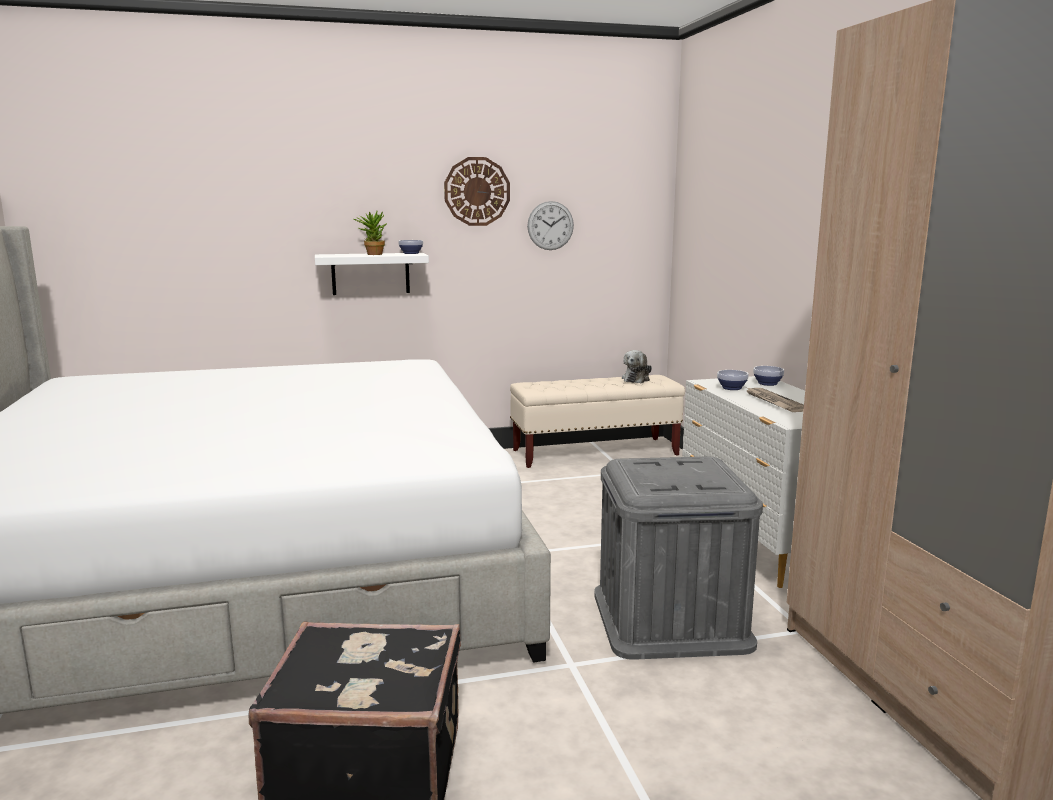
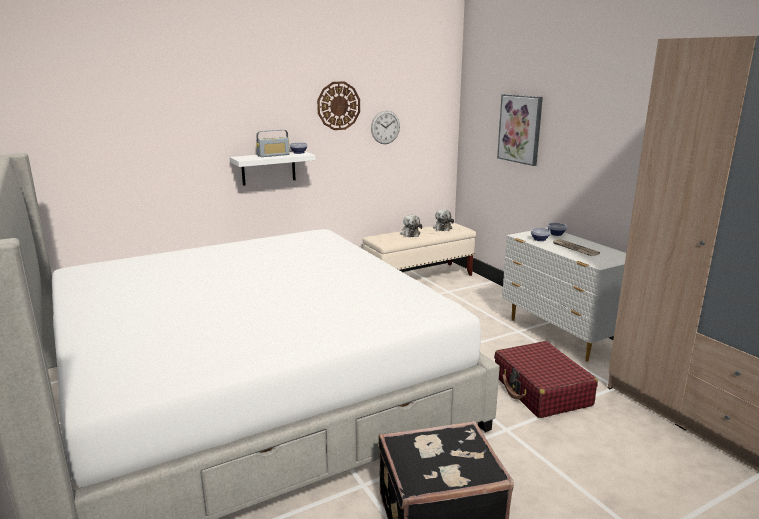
camera: 15 degrees left, 5 degrees up
potted plant [354,210,387,255] -> radio [256,130,290,157]
grey storage box [594,456,763,660] -> red suitcase [494,341,598,418]
none -> plush toy [401,215,422,237]
none -> picture [497,94,543,166]

